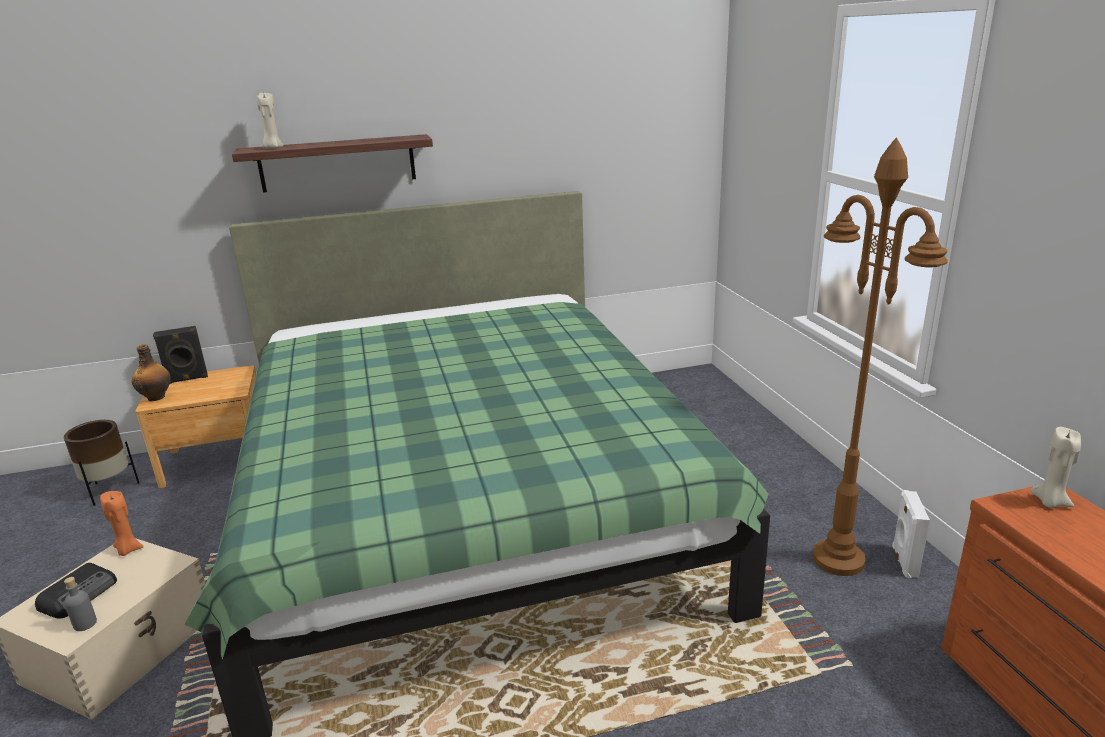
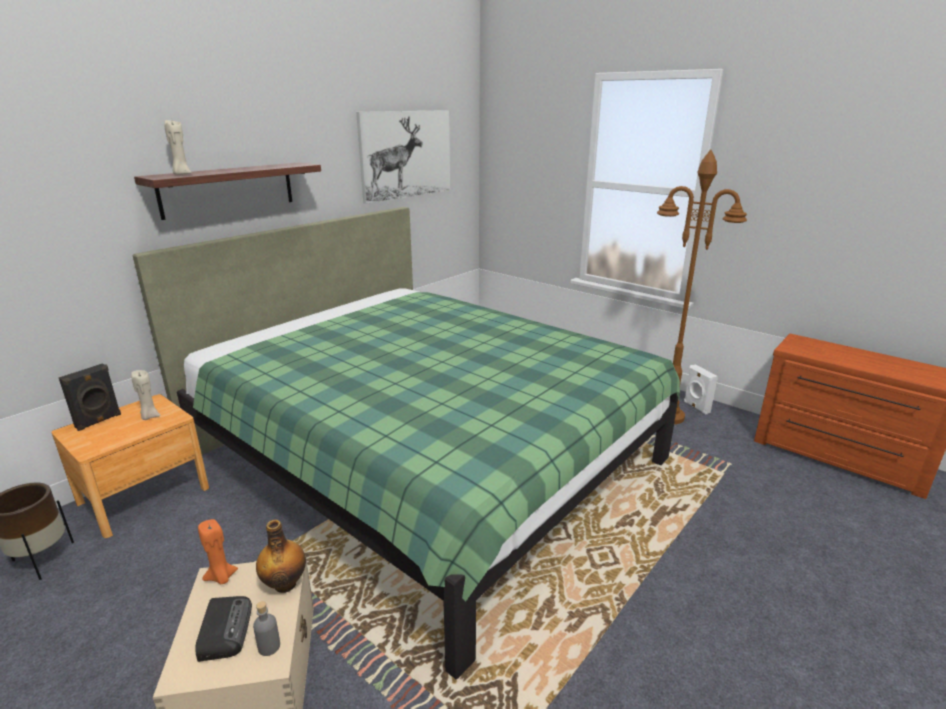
camera: 35 degrees left, 0 degrees up
bottle [132,344,171,401] -> bottle moved to [256,520,306,593]
beige candle [1030,427,1081,508] -> beige candle moved to [131,370,161,420]
none -> picture [356,110,450,204]

